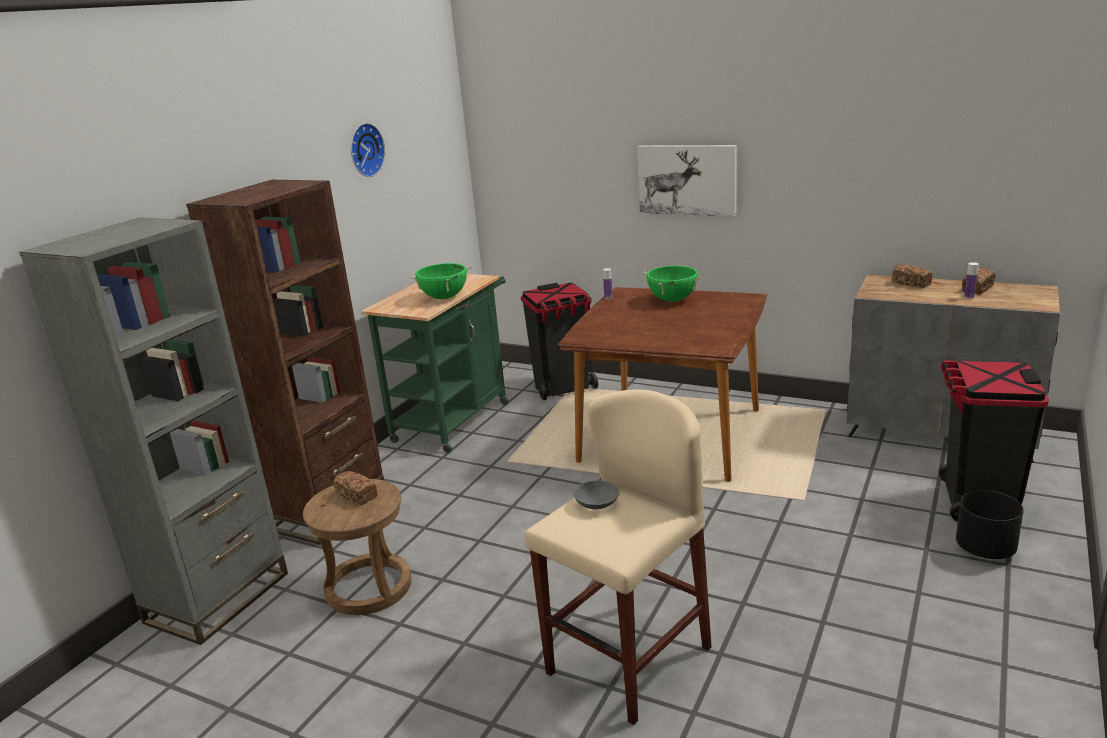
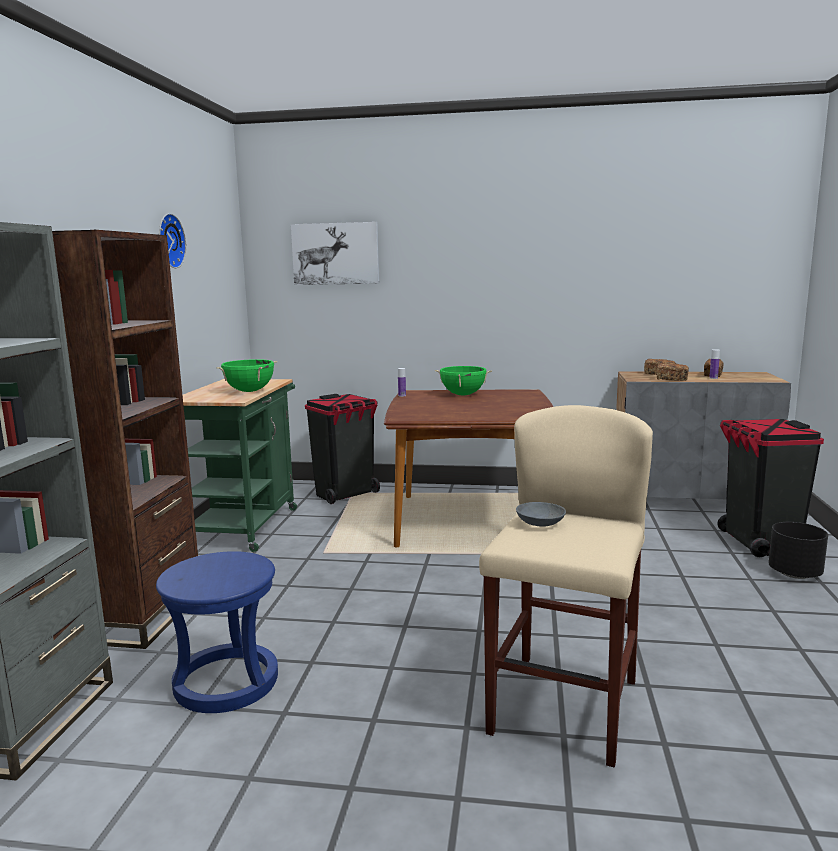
camera: 20 degrees left, 10 degrees down
brown stool [303,479,412,615] -> blue stool [156,551,278,713]
bread [333,471,377,505] -> bread moved to [657,363,689,381]
picture [637,145,737,217] -> picture moved to [291,222,379,285]

